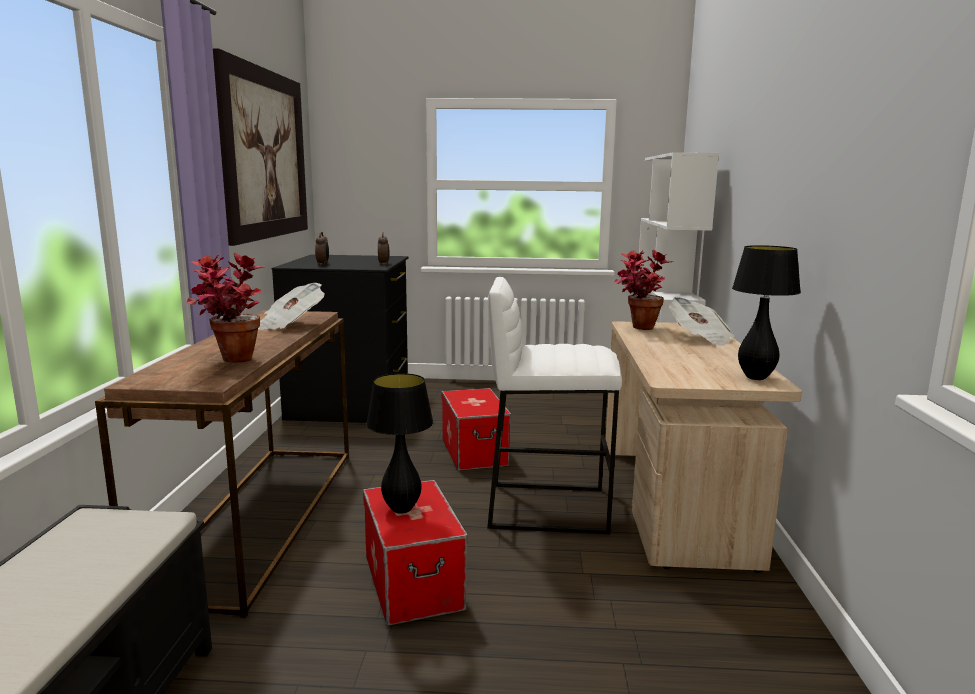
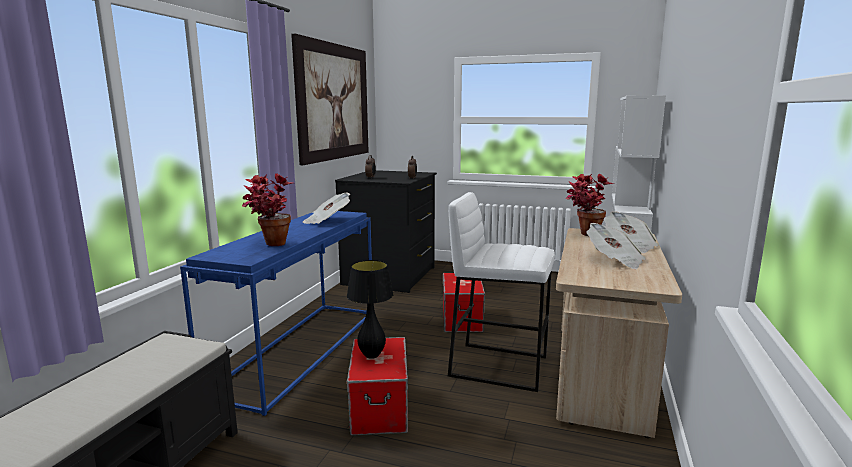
camera: 15 degrees right, 0 degrees up
brown console table [95,310,349,618] -> blue console table [180,211,372,416]
black table lamp [732,245,801,380] -> none
none -> newspaper [587,223,646,270]

